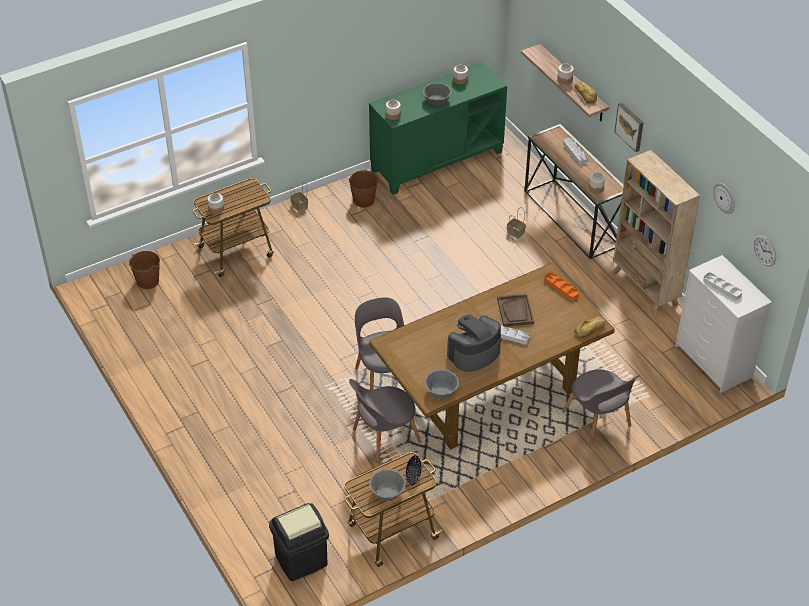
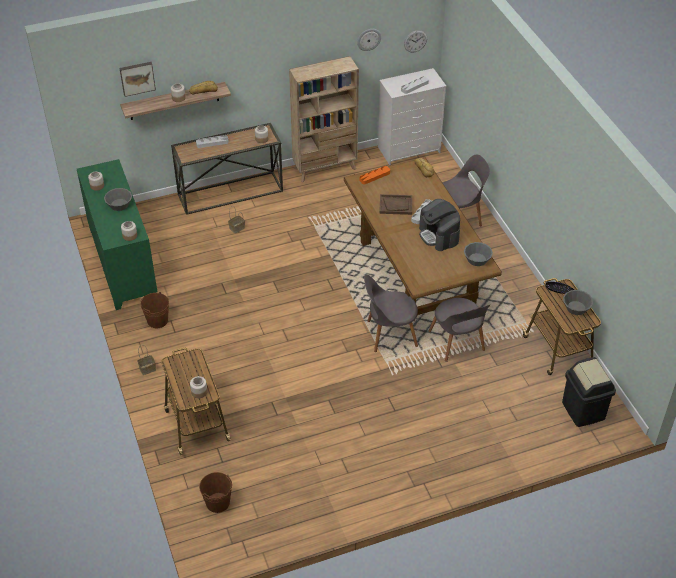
camera: 80 degrees left, 0 degrees up
picture [615,103,644,152] -> picture moved to [120,62,156,97]

